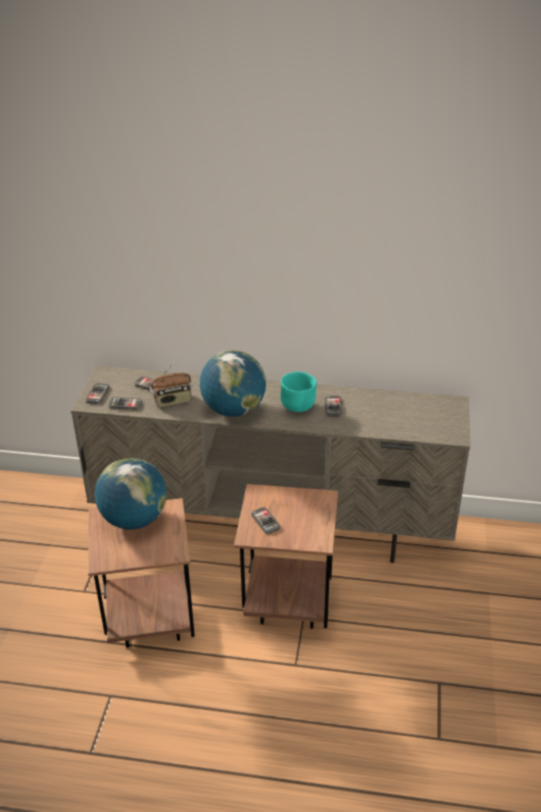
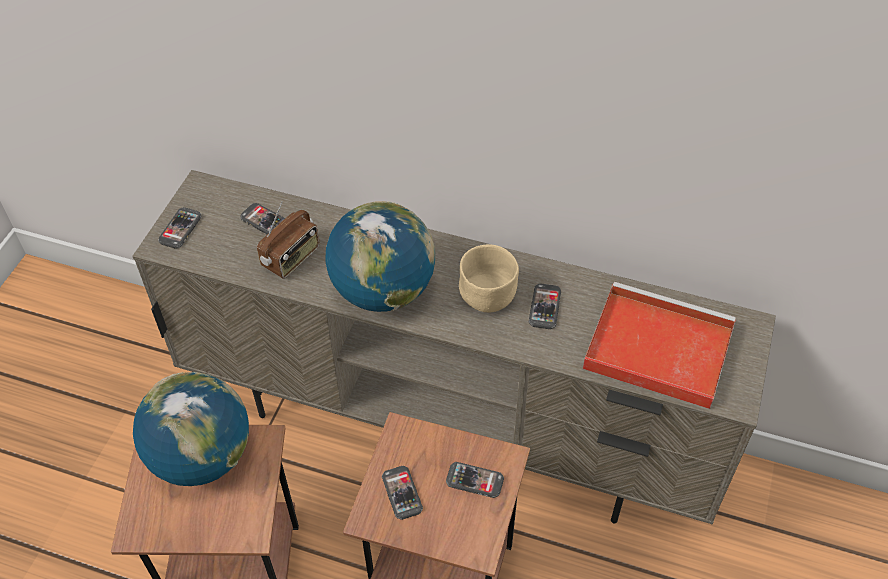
camera: 10 degrees right, 15 degrees up
phone [108,397,142,410] -> phone moved to [446,462,504,498]
radio [150,361,192,407] -> radio turned 45 degrees counterclockwise [257,201,319,279]
turquoise bowl [281,372,317,412] -> beige bowl [459,244,519,312]
none -> red tray [583,282,736,409]

